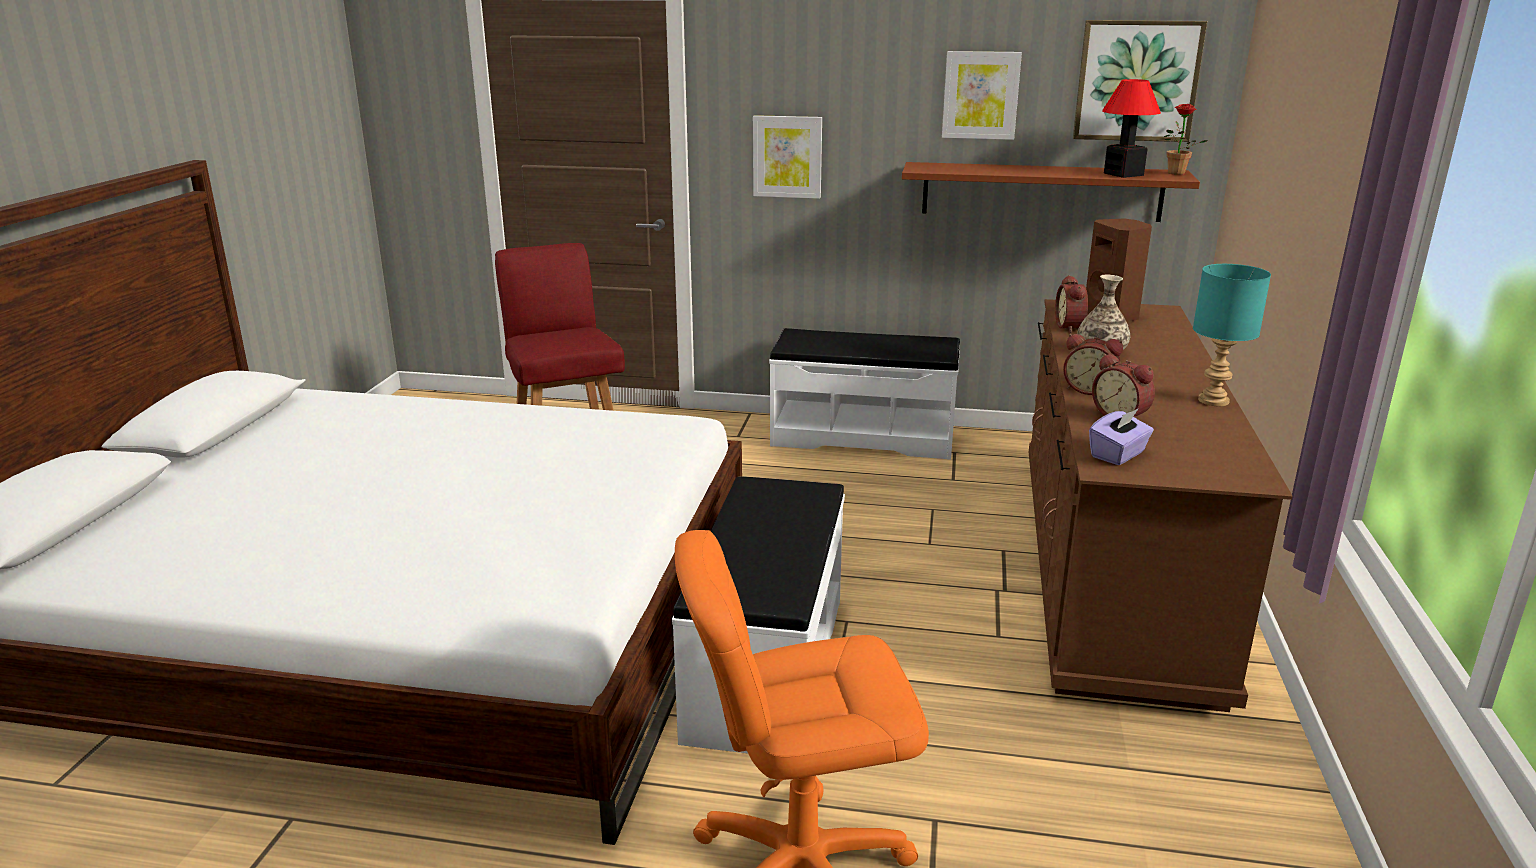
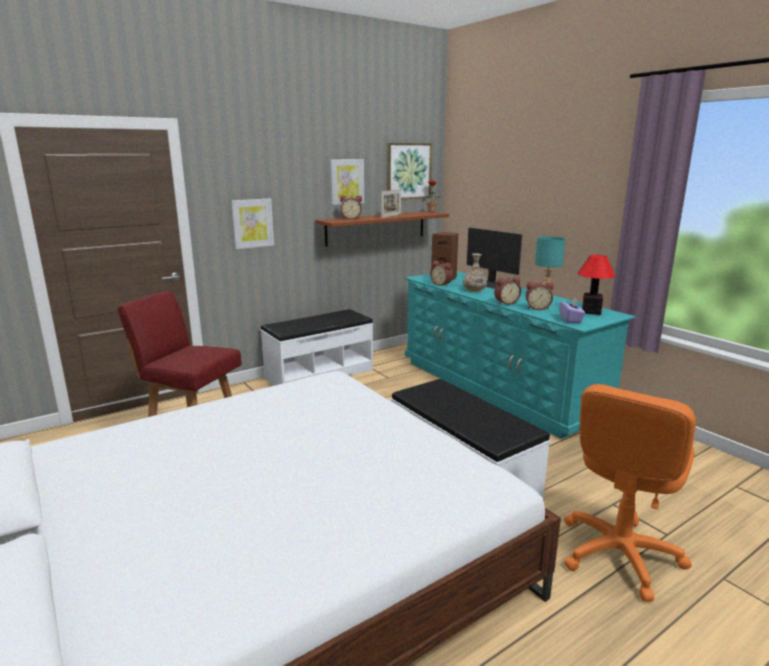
camera: 45 degrees left, 5 degrees down
brown dresser [1029,299,1293,712] -> turquoise dresser [405,271,636,439]
table lamp [1102,79,1161,178] -> table lamp moved to [577,255,615,315]
none -> alarm clock [340,195,362,219]
none -> picture frame [381,189,401,218]
none -> monitor [467,228,522,289]

